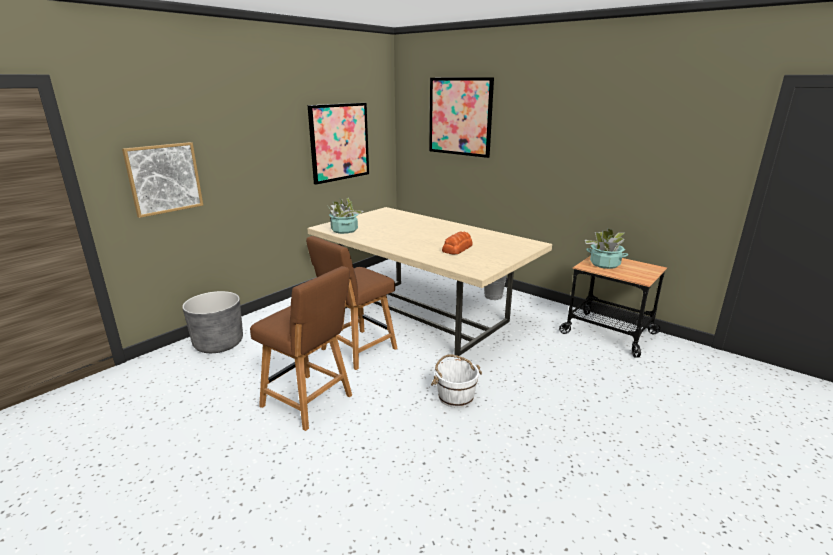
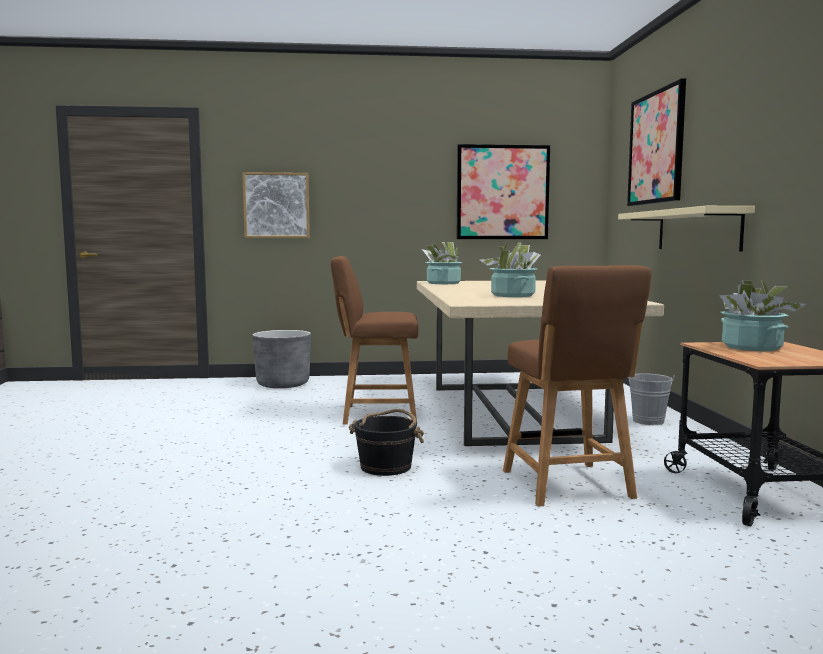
camera: 45 degrees right, 15 degrees down
brown chair [250,266,352,431] -> brown chair moved to [503,265,651,507]
white bucket [431,354,482,408] -> black bucket [349,409,424,476]
bread [442,231,473,254] -> potted plant [480,243,540,297]
none -> beige shelf [618,206,755,252]

